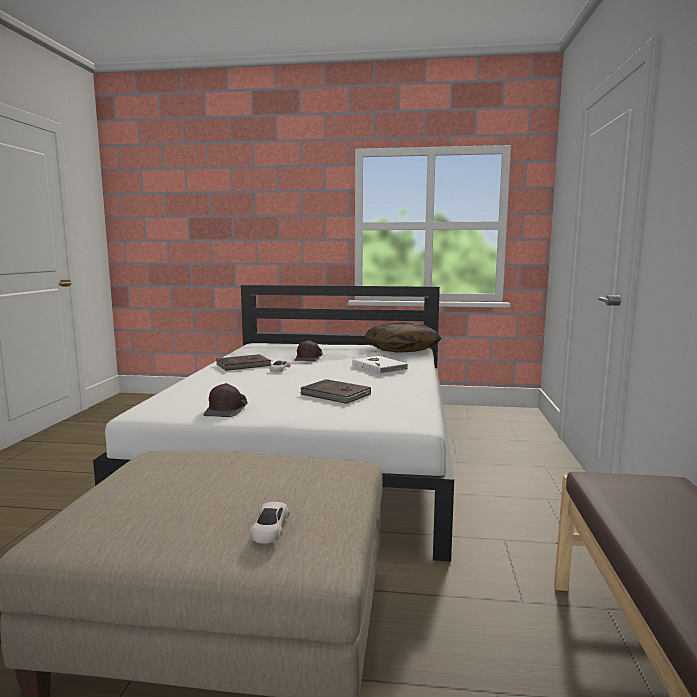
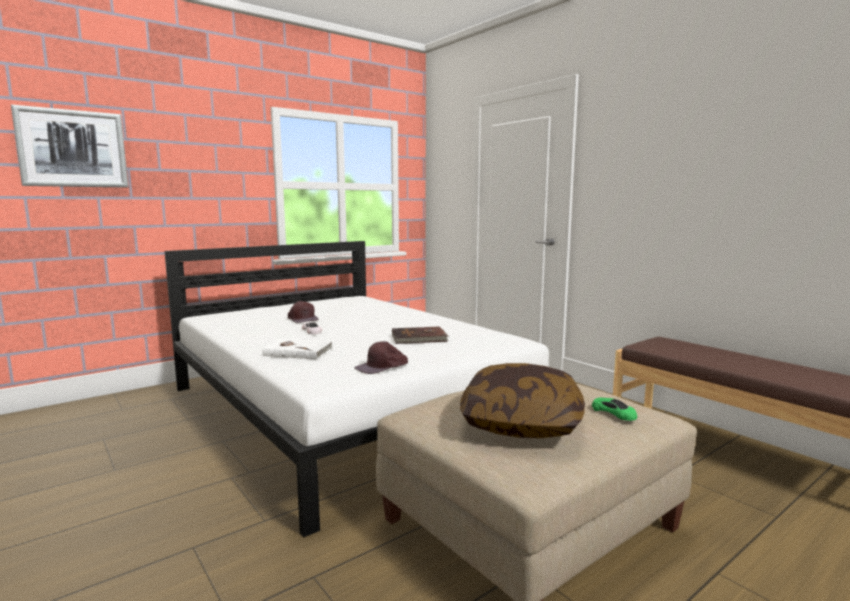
camera: 45 degrees left, 0 degrees up
brown cap [203,383,248,417] -> brown cap turned 90 degrees clockwise [354,341,408,374]
brown book [217,354,273,371] -> none
white toy car [250,502,290,544] -> green toy car [592,398,637,421]
white book [352,356,408,374] -> white book moved to [262,338,332,359]
pillow [364,322,441,353] -> pillow moved to [460,363,585,438]
none -> picture [11,105,128,187]

